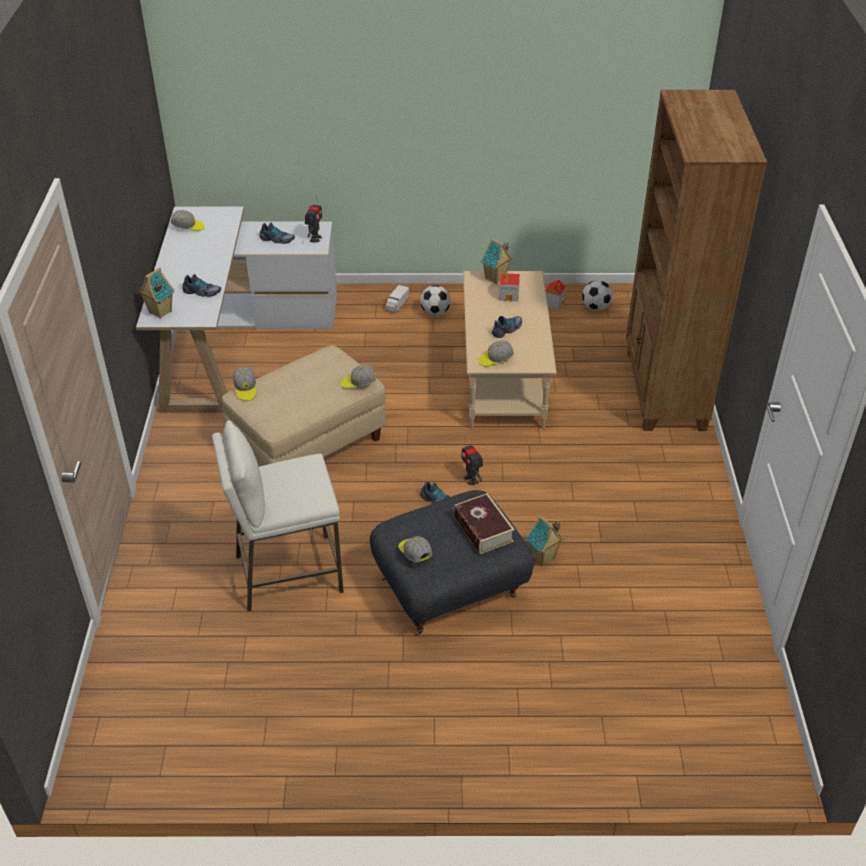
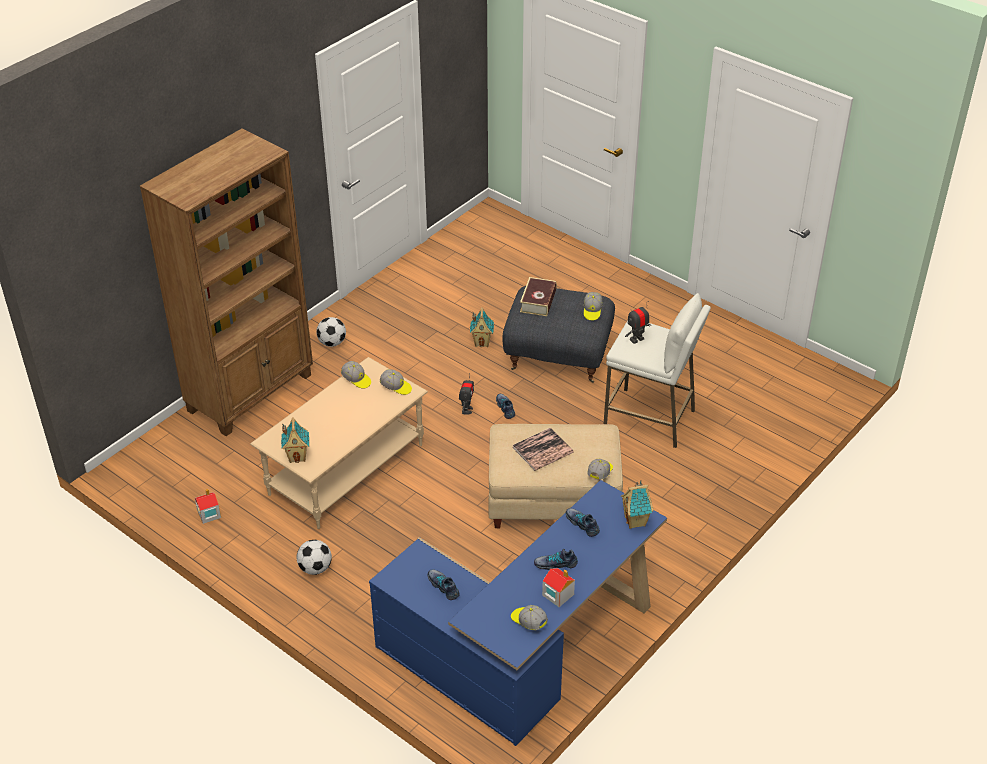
camera: 140 degrees left, 0 degrees up
white desk [136,207,337,413] -> blue desk [369,480,667,746]
toy robot [305,199,322,243] -> toy robot moved to [625,307,651,344]
cap [341,365,377,389] -> cap moved to [341,361,371,388]
toy truck [386,285,410,313] -> none
shoe [492,316,522,338] -> shoe moved to [534,549,578,570]
toy house [499,273,520,302] -> toy house moved to [542,568,575,607]
football [582,280,613,311] -> football moved to [316,317,346,347]
none -> book [513,428,574,471]

